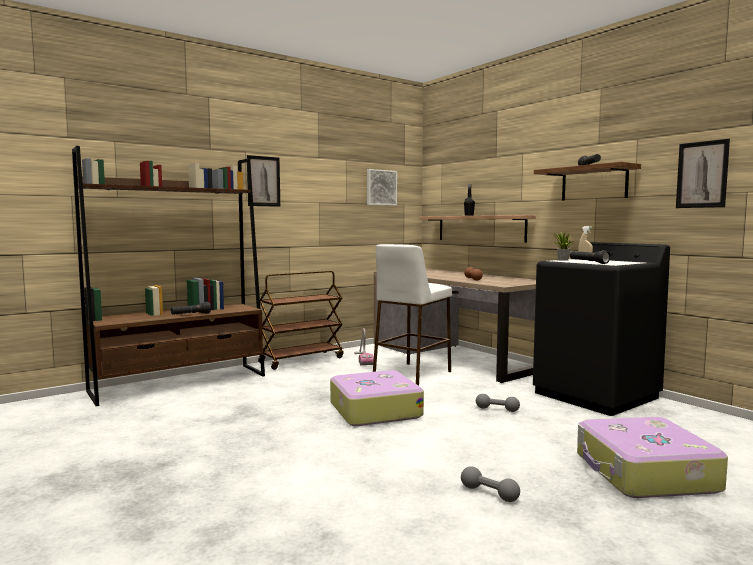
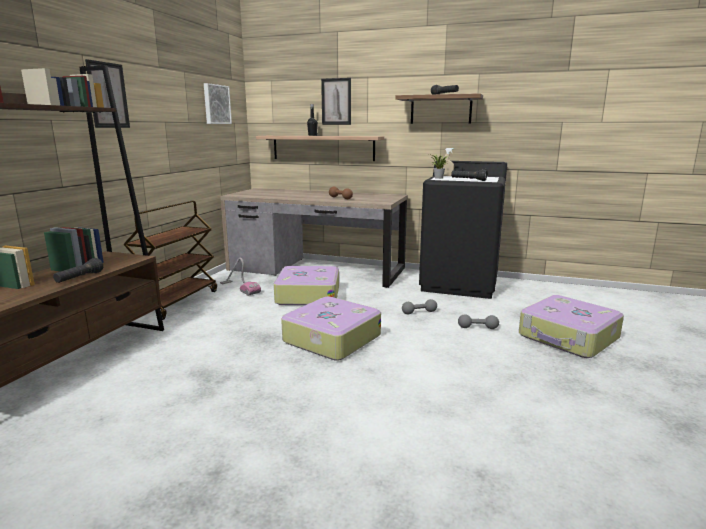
camera: 35 degrees left, 10 degrees up
white stool [373,244,452,386] -> suitcase [274,266,339,305]
grey dumbbell [461,466,520,502] -> grey dumbbell moved to [458,314,499,329]
picture [676,139,730,208] -> picture moved to [321,78,351,125]

